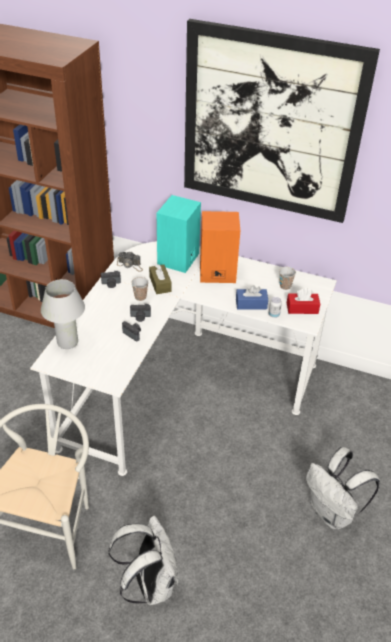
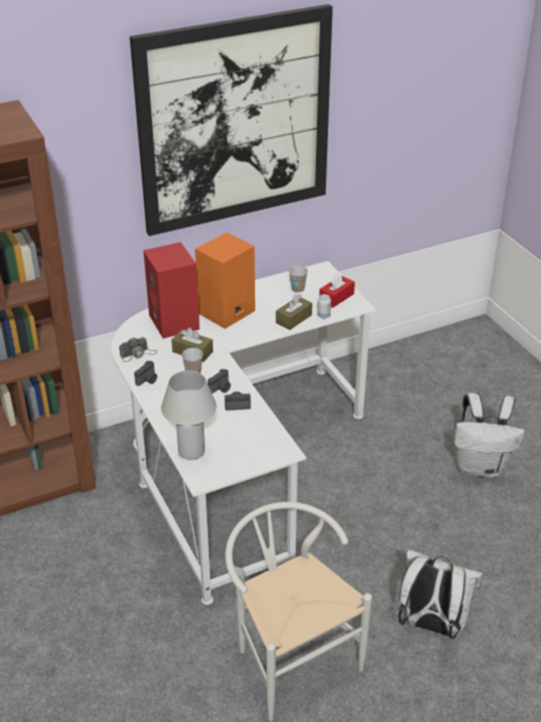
camera: 45 degrees left, 5 degrees down
turquoise speaker [157,195,201,273] -> red speaker [143,242,200,338]
blue tissue box [236,285,268,310] -> brown tissue box [276,294,312,330]

